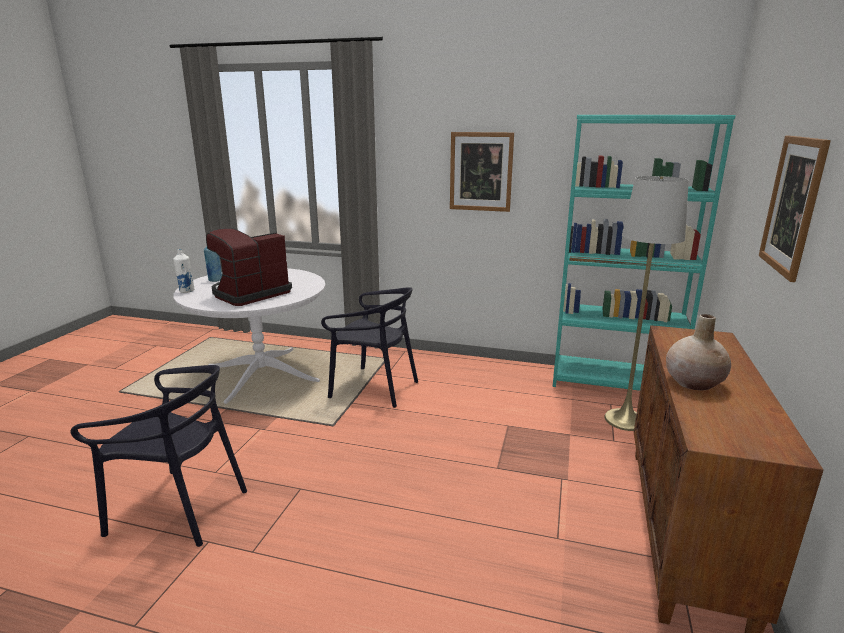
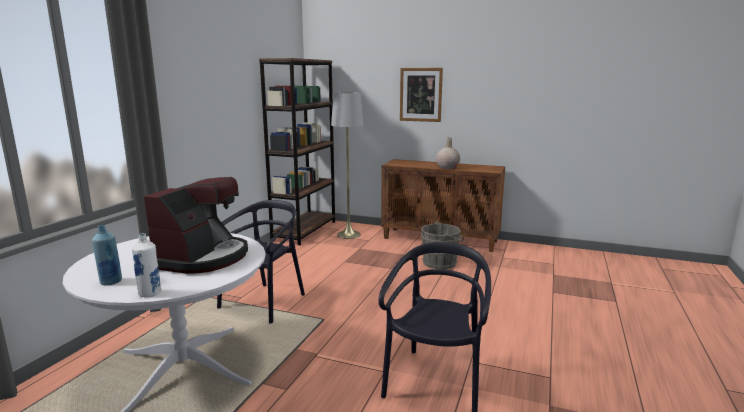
camera: 85 degrees left, 5 degrees down
coffee machine [206,228,292,306] -> coffee machine turned 120 degrees counterclockwise [144,177,248,274]
picture [450,132,514,212] -> none
turquoise bookcase [553,115,736,391] -> brown bookcase [259,58,335,245]
none -> grey bucket [421,222,465,269]

